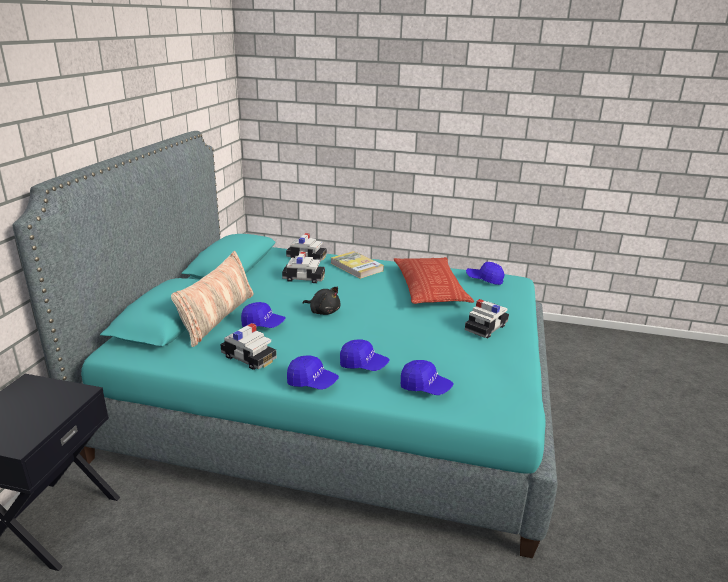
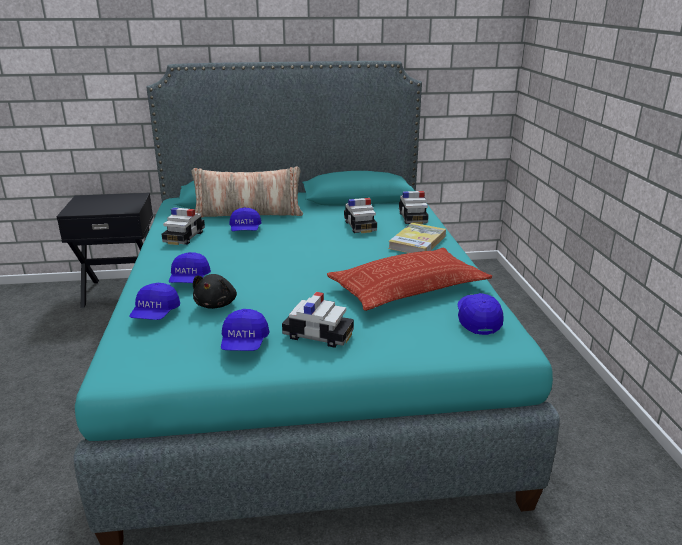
camera: 70 degrees right, 0 degrees up
blue cap [287,355,339,390] -> blue cap moved to [221,309,270,351]
black plush toy [302,287,340,315] -> black plush toy moved to [193,274,237,309]

